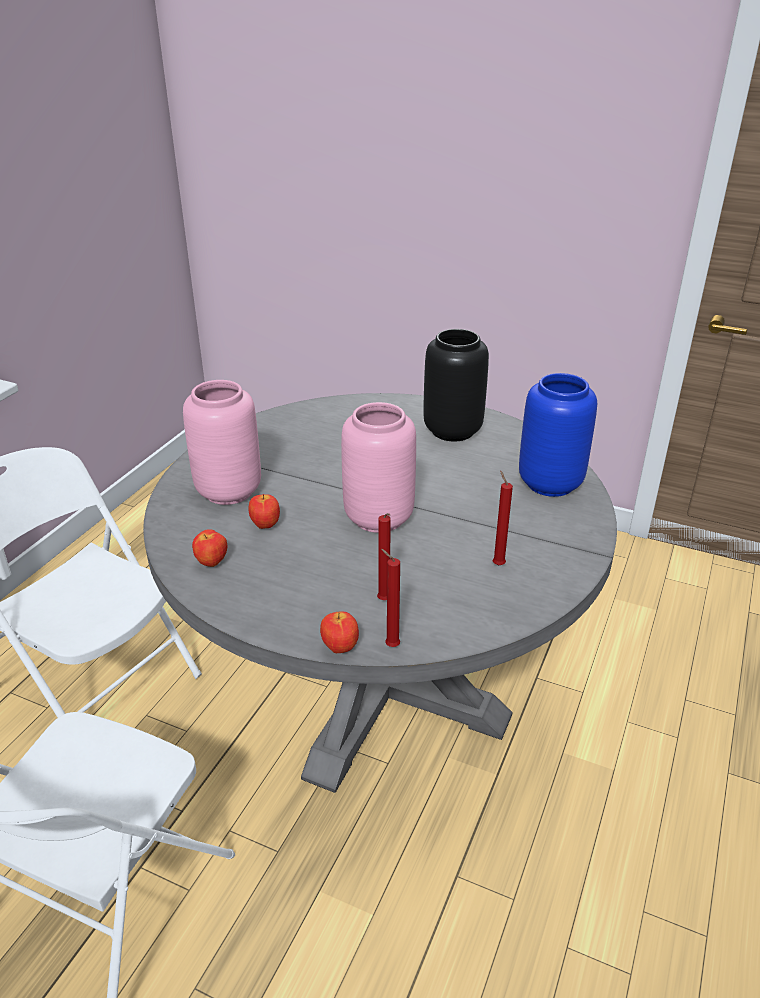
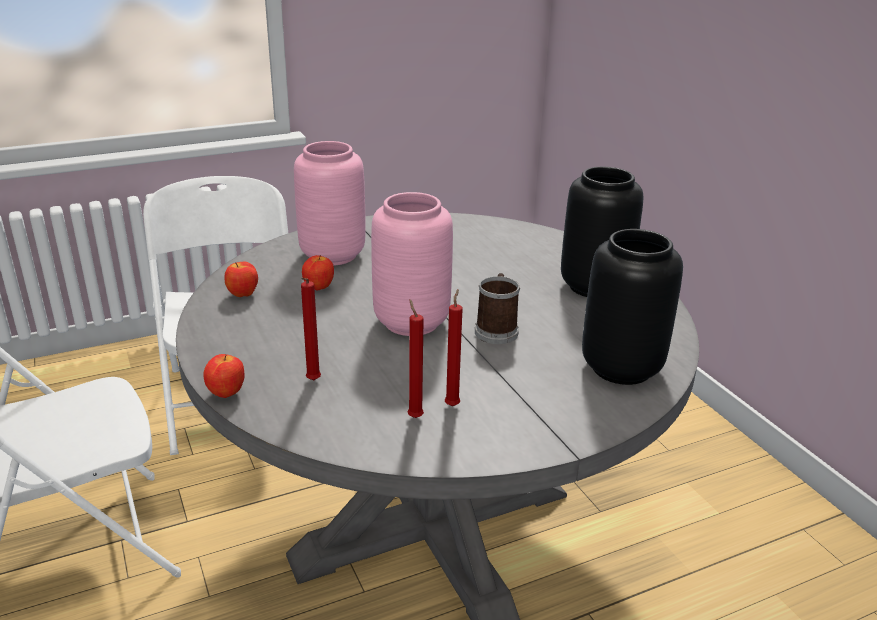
camera: 40 degrees right, 5 degrees down
red candle [381,549,400,647] -> red candle moved to [408,299,424,418]
blue vase [519,373,597,497] -> black vase [582,229,683,385]
none -> mug [475,273,520,344]

